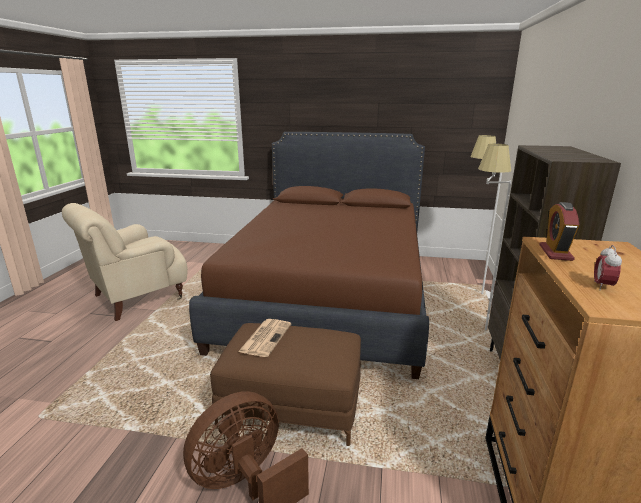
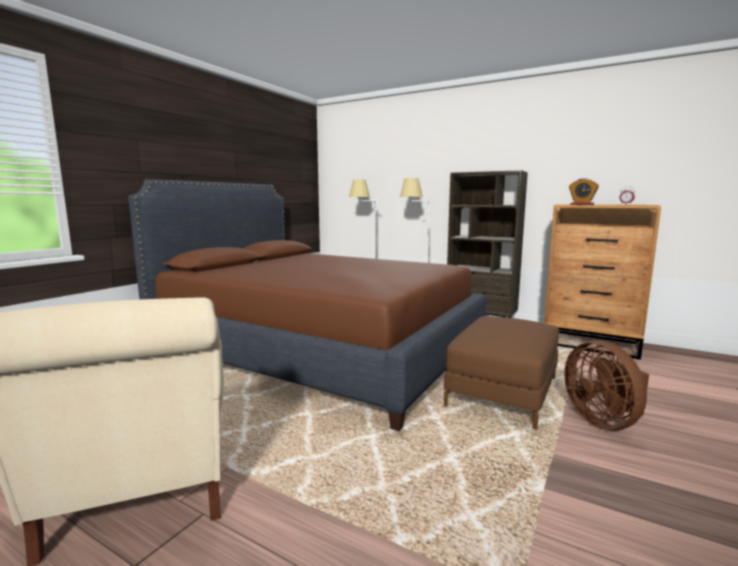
camera: 70 degrees left, 10 degrees down
newspaper [238,319,291,357] -> none

